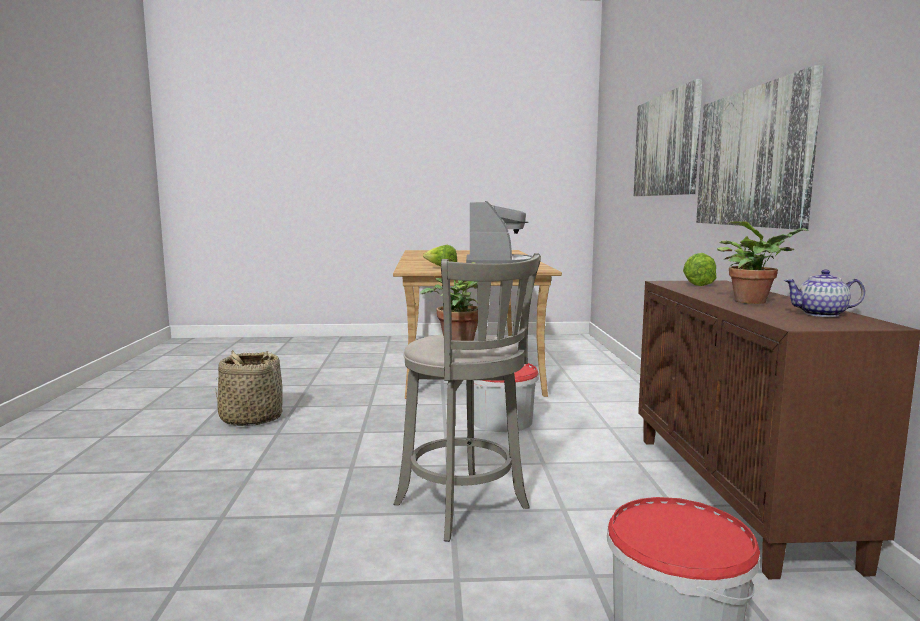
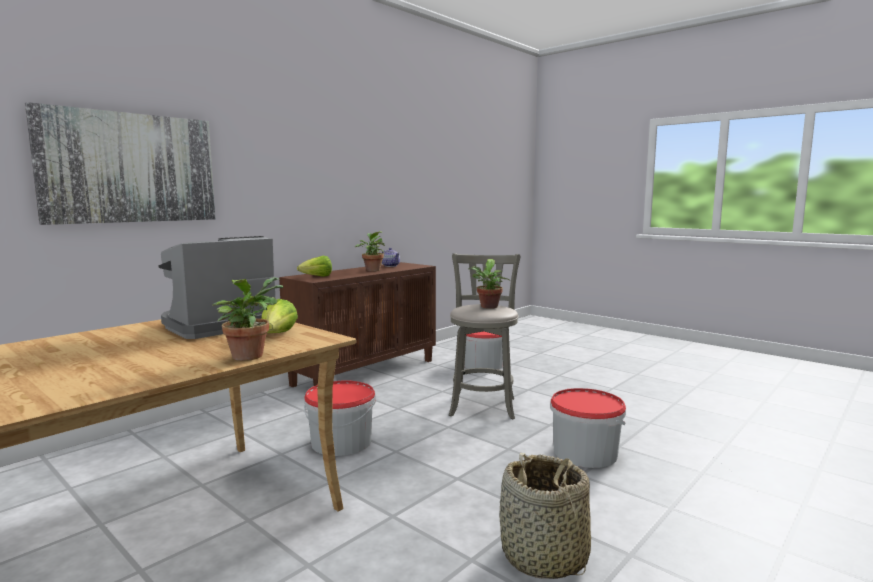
camera: 135 degrees left, 0 degrees up
picture [696,65,824,229] -> none
none -> potted plant [212,277,283,361]
none -> bucket [550,388,626,468]

